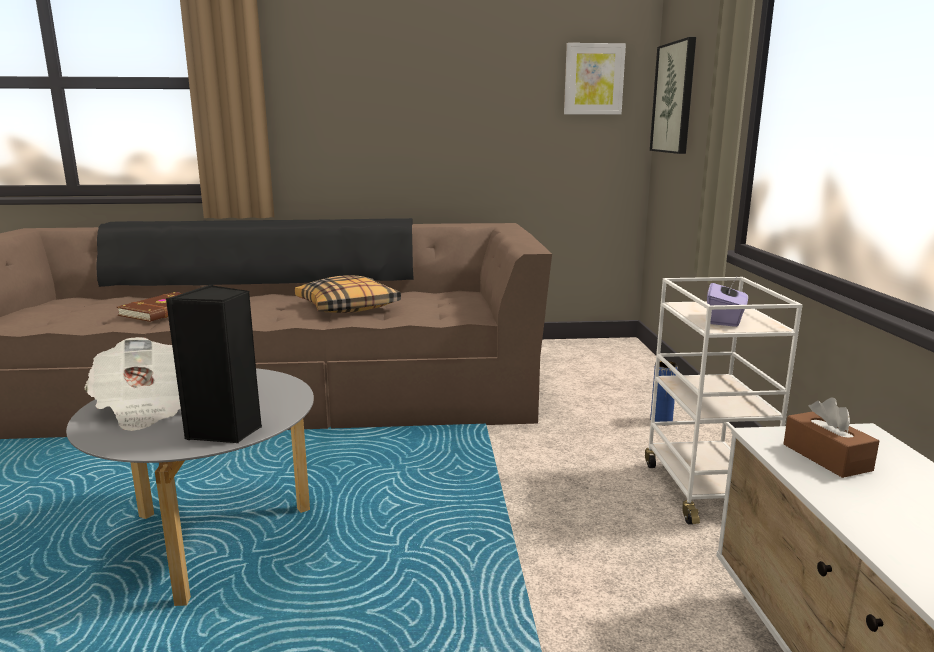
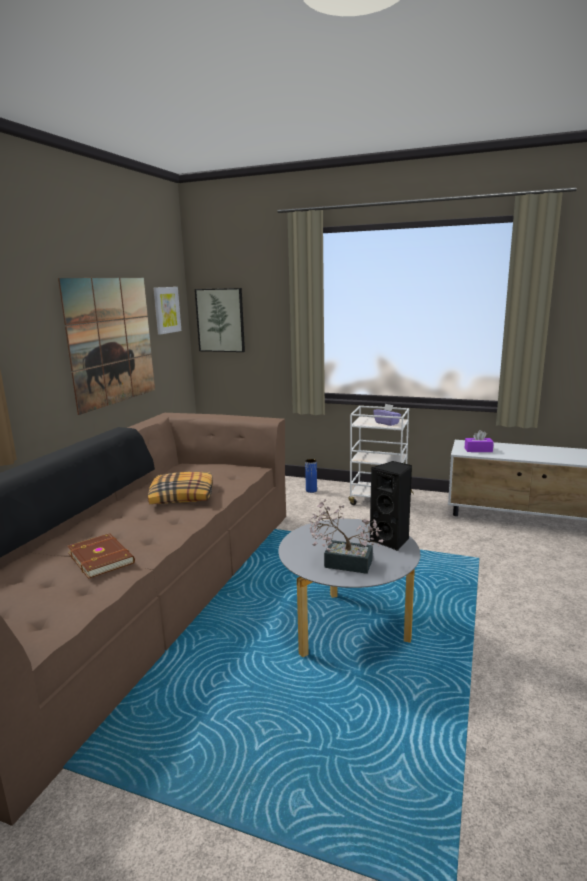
camera: 65 degrees left, 0 degrees up
newspaper [84,337,181,431] -> potted plant [309,499,384,574]
brown tissue box [784,397,879,478] -> purple tissue box [465,430,494,452]
none -> picture [58,278,155,415]

